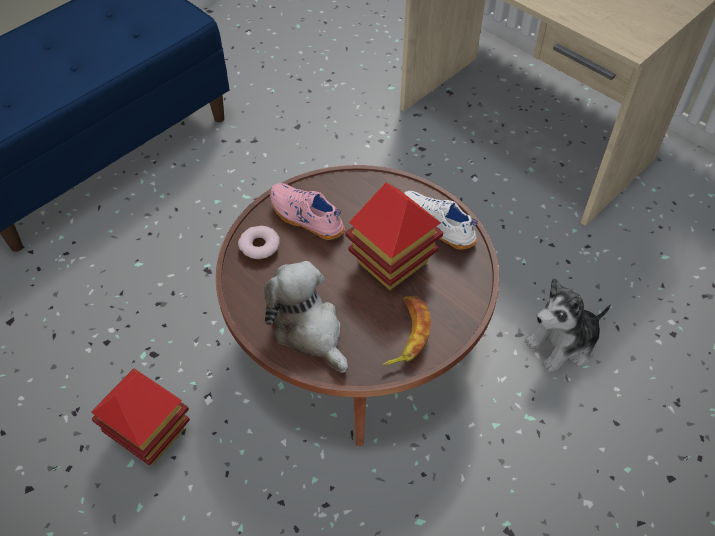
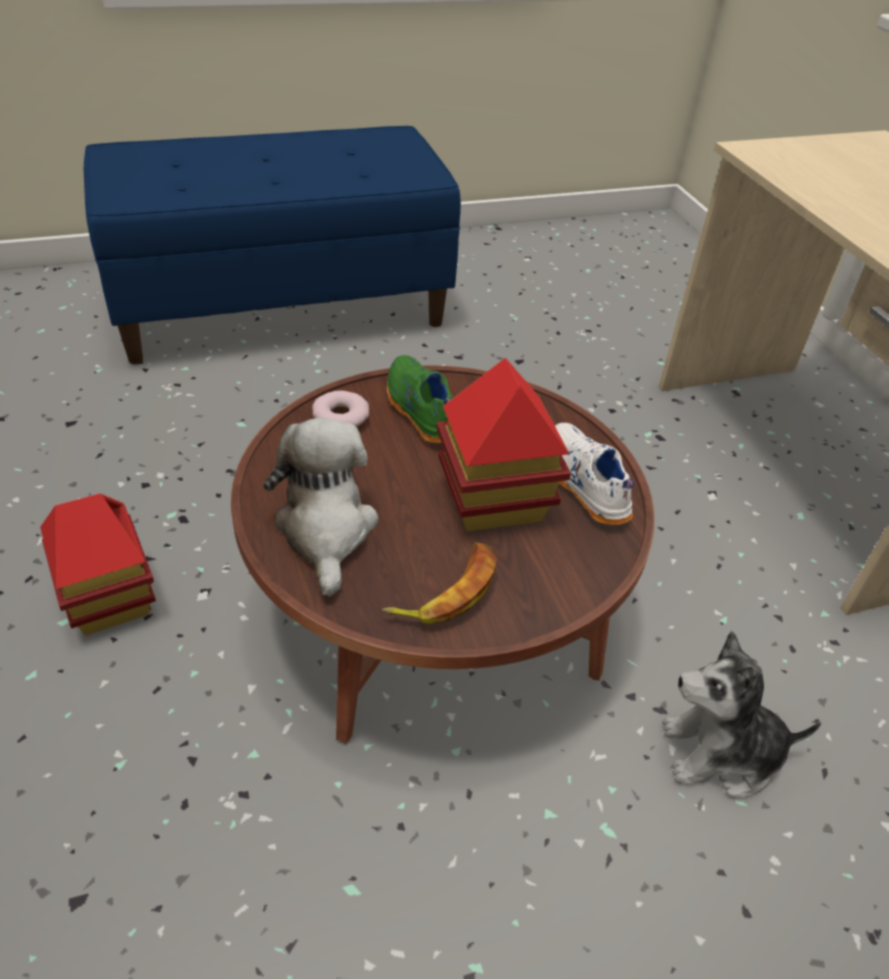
camera: 25 degrees right, 10 degrees down
pink shoe [270,183,345,240] -> green shoe [387,355,453,443]

